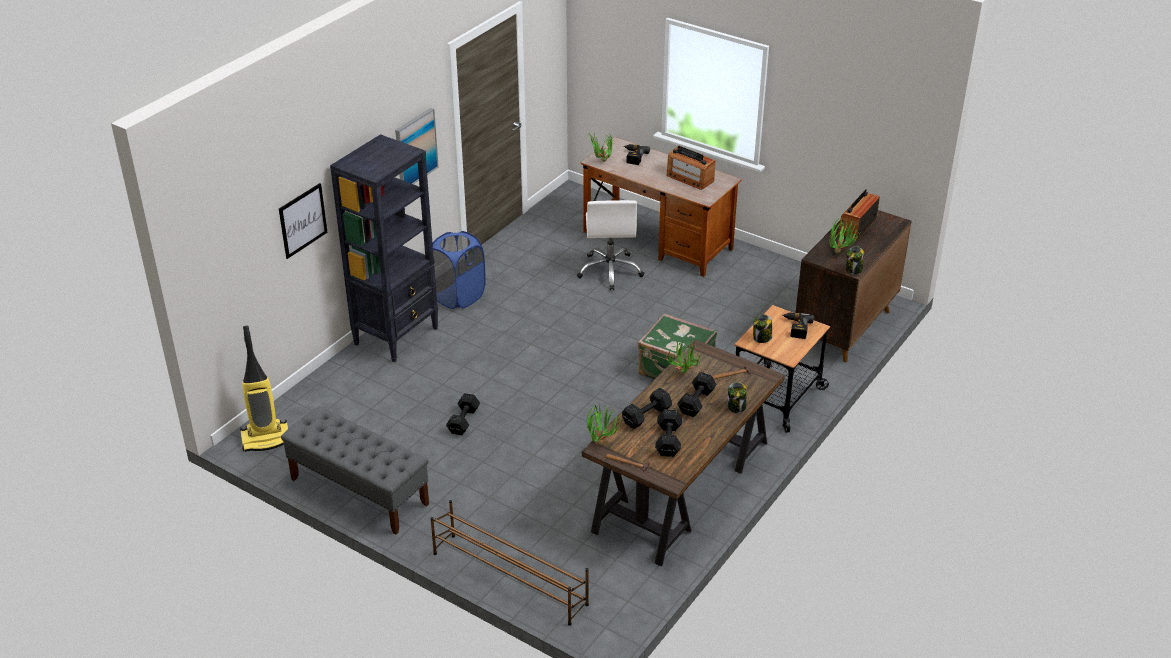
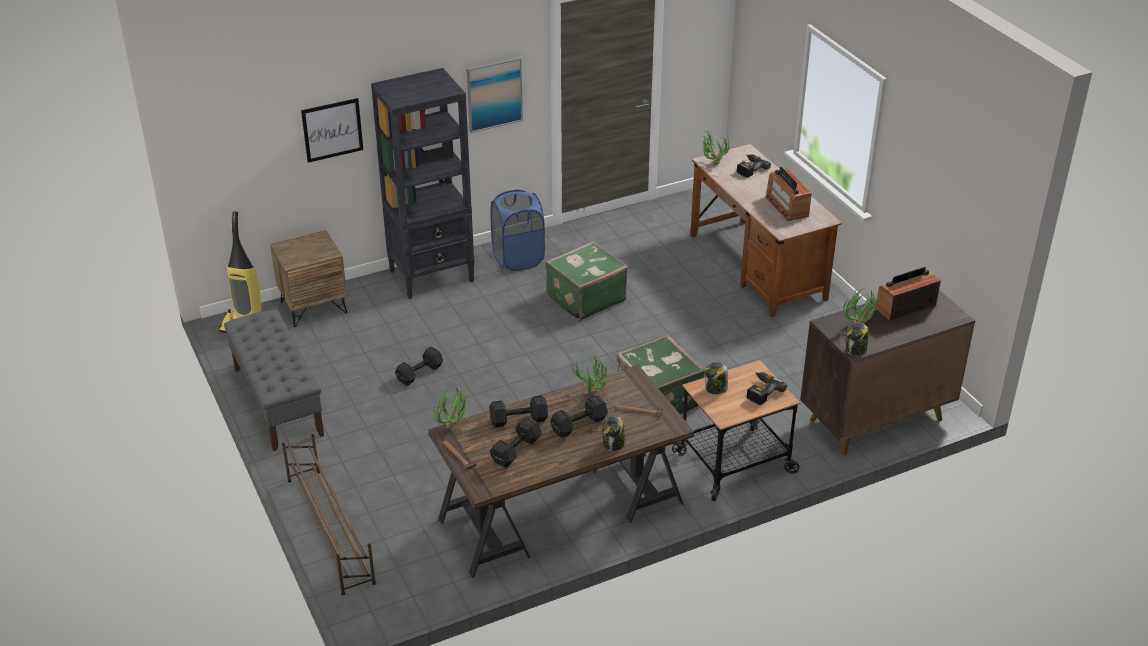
camera: 30 degrees right, 0 degrees up
white office chair [577,200,645,290] -> none
none -> brown nightstand [270,230,347,327]
none -> green suitcase [545,241,628,321]

